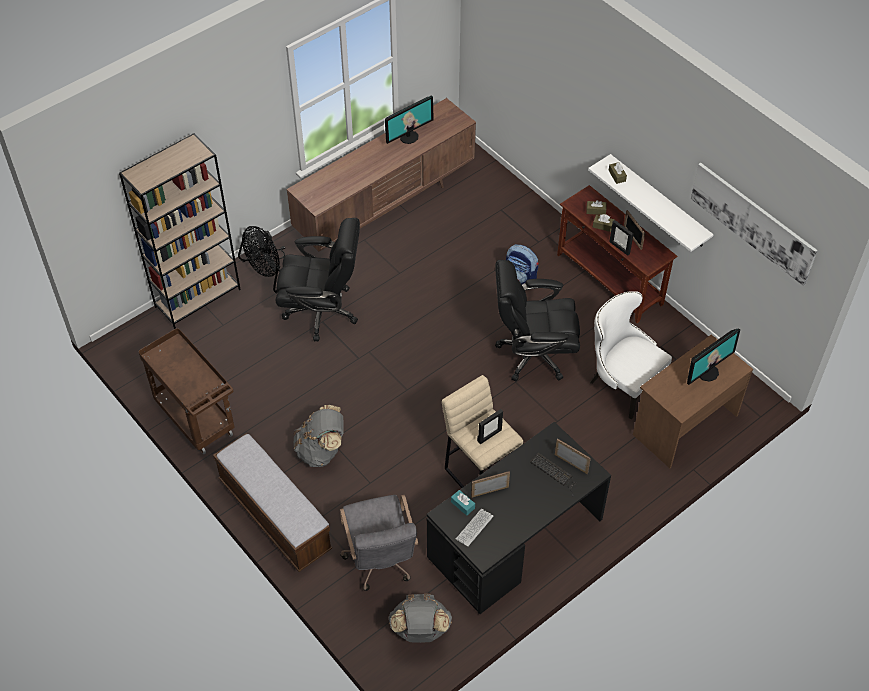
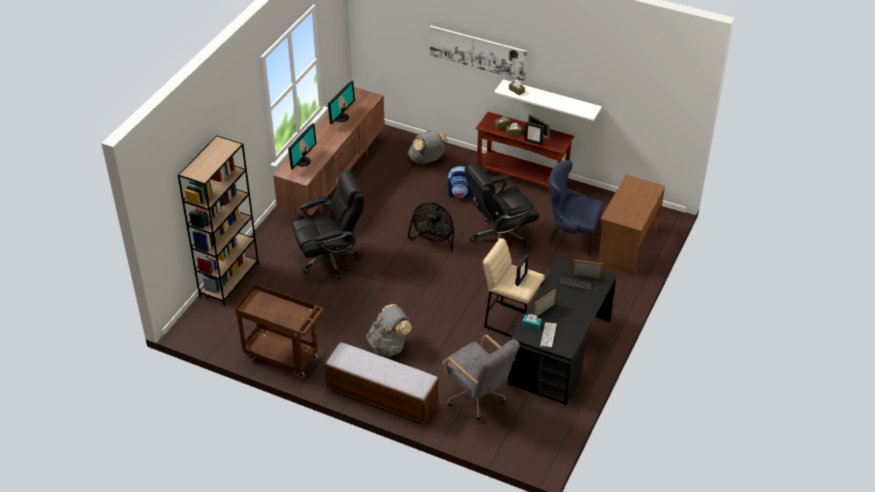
camera: 25 degrees left, 10 degrees down
black fan [238,226,286,293] -> black fan moved to [408,202,455,252]
grey backpack [389,593,452,643] -> grey backpack moved to [408,130,448,164]
white chair [590,291,672,419] -> blue chair [549,160,603,255]
monitor [687,328,740,385] -> monitor moved to [288,123,317,170]
picture [691,163,817,286] -> picture moved to [430,26,527,81]

